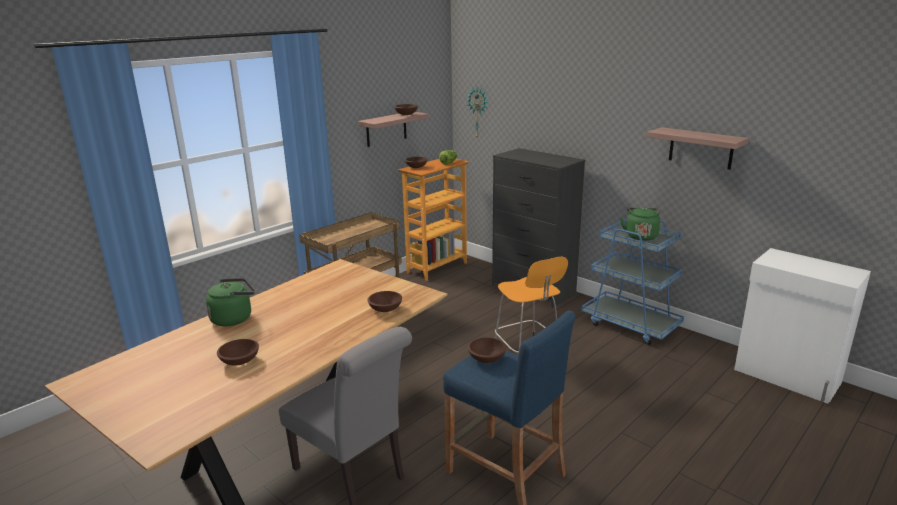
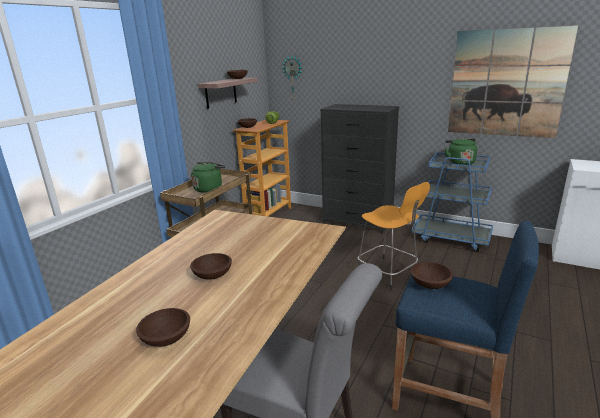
camera: 15 degrees left, 0 degrees up
green kettle [206,278,255,326] -> green kettle moved to [191,162,226,193]
brown bowl [367,291,402,312] -> brown bowl moved to [190,253,232,280]
shelf [647,127,749,170] -> picture [448,25,578,138]

